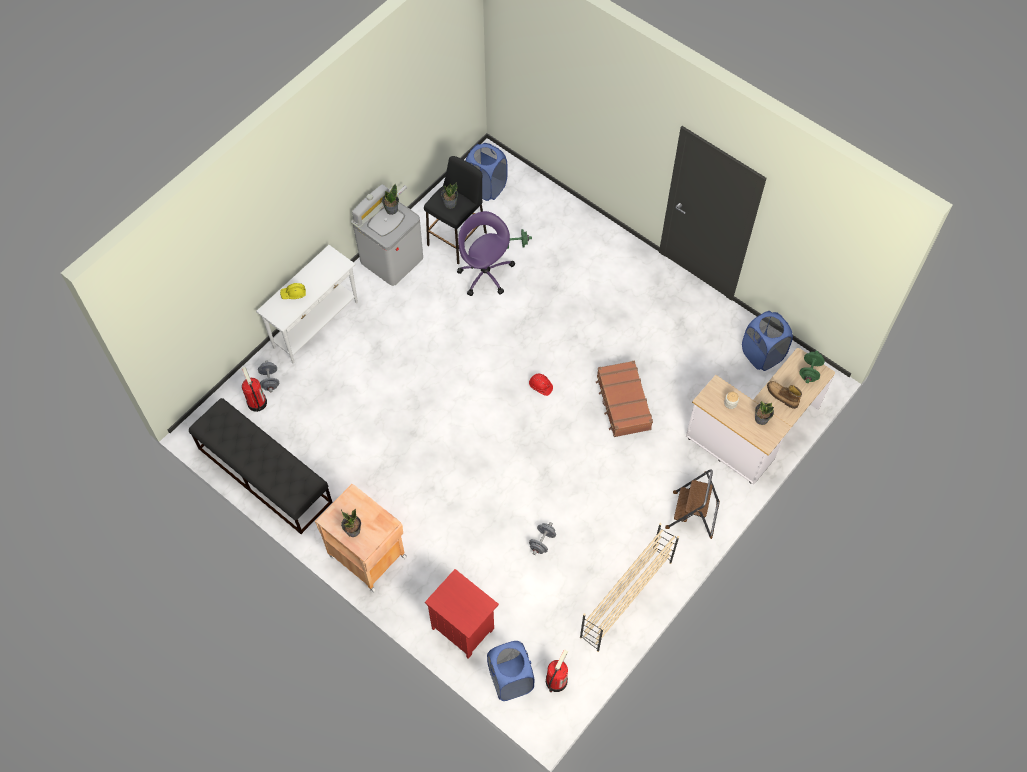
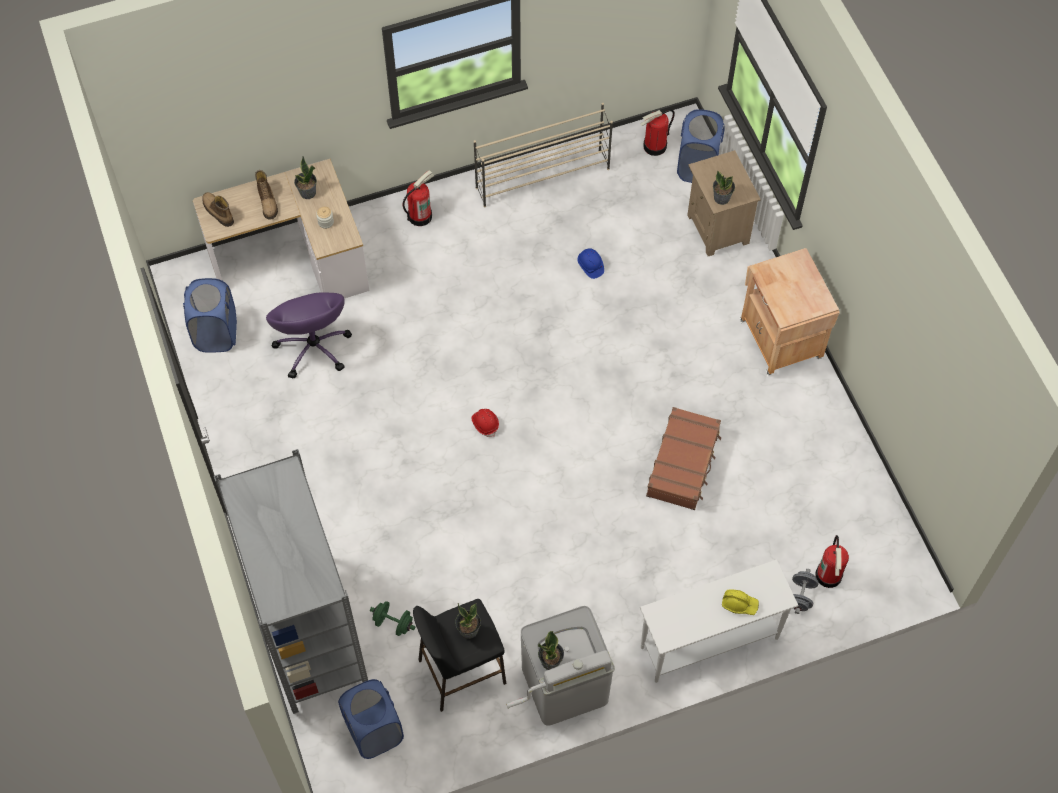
camera: 150 degrees left, 0 degrees up
black bench [189,398,332,534] -> none
potted plant [341,508,361,537] -> potted plant moved to [713,171,735,205]
red nightstand [425,569,499,659] -> beige nightstand [687,150,761,257]
purple office chair [457,211,515,296] -> purple office chair moved to [266,293,352,378]
grey dumbbell [529,522,556,555] -> blue hard hat [577,248,604,279]
brown suitcase [596,360,653,437] -> brown suitcase moved to [646,407,721,510]
brown step ladder [665,469,720,539] -> fire extinguisher [402,170,434,226]
green dumbbell [799,351,825,383] -> boot [202,192,234,227]
none -> grey bookcase [214,449,368,714]

